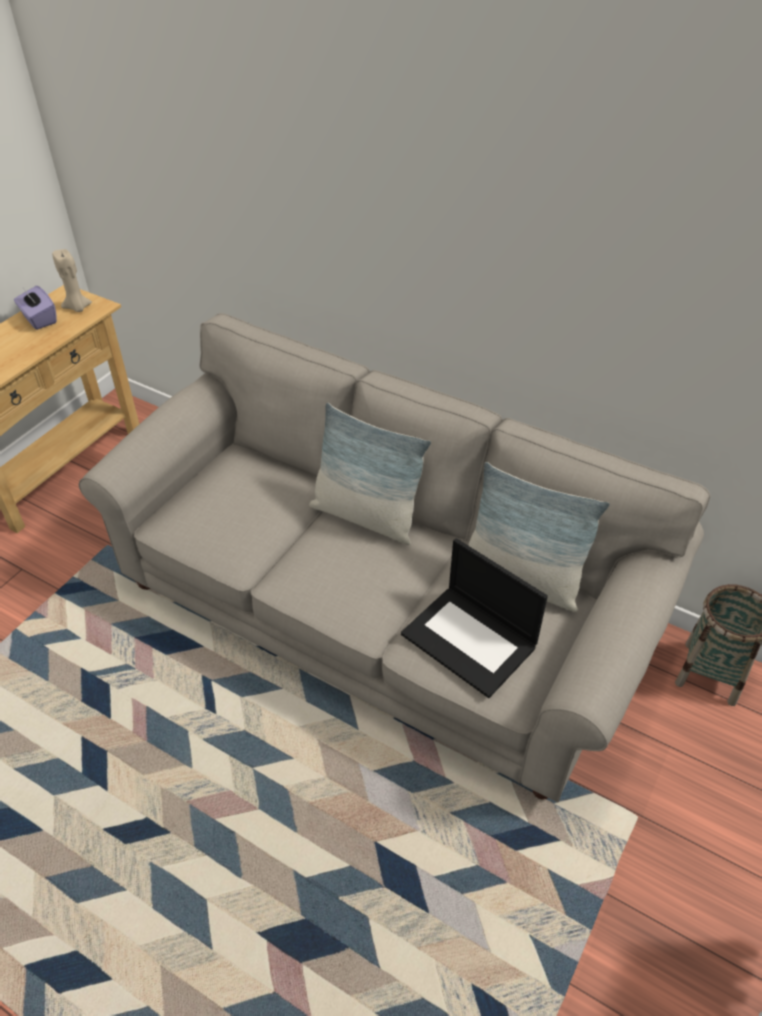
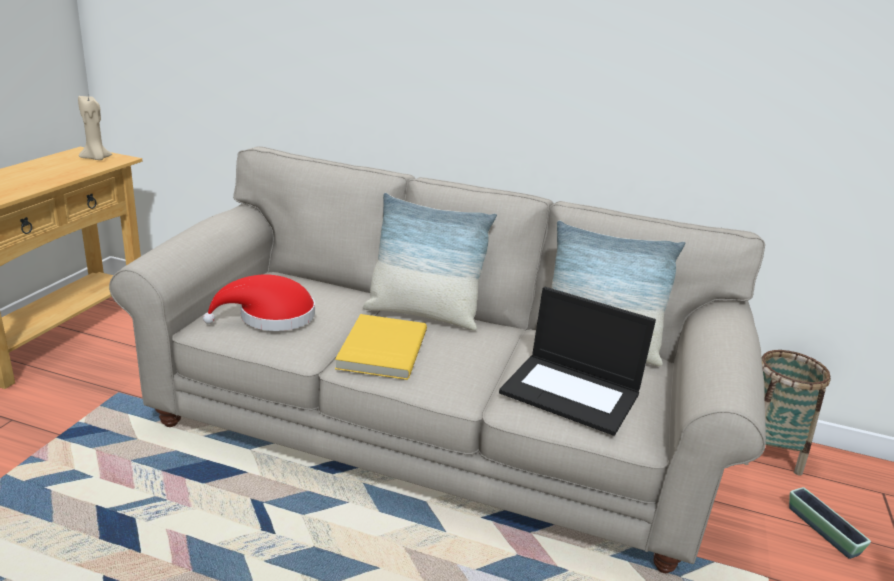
camera: 15 degrees left, 20 degrees down
purple tissue box [14,286,57,330] -> none
none -> red hat [203,274,315,331]
none -> yellow book [335,314,427,380]
none -> planter [789,487,871,559]

